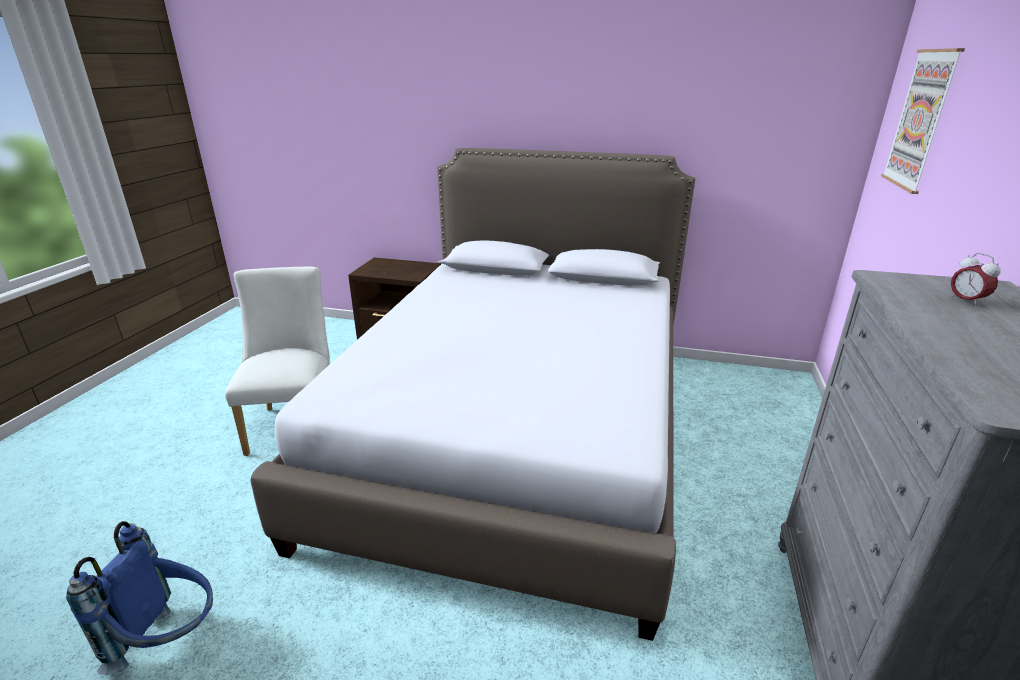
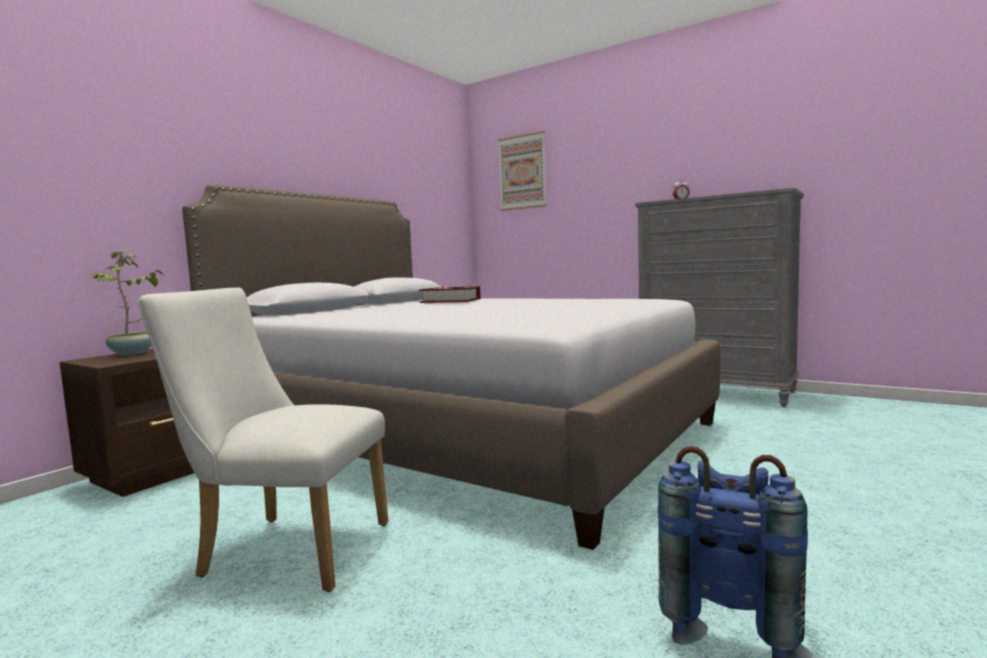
camera: 70 degrees left, 20 degrees down
none -> potted plant [91,250,163,355]
none -> book [419,285,481,303]

